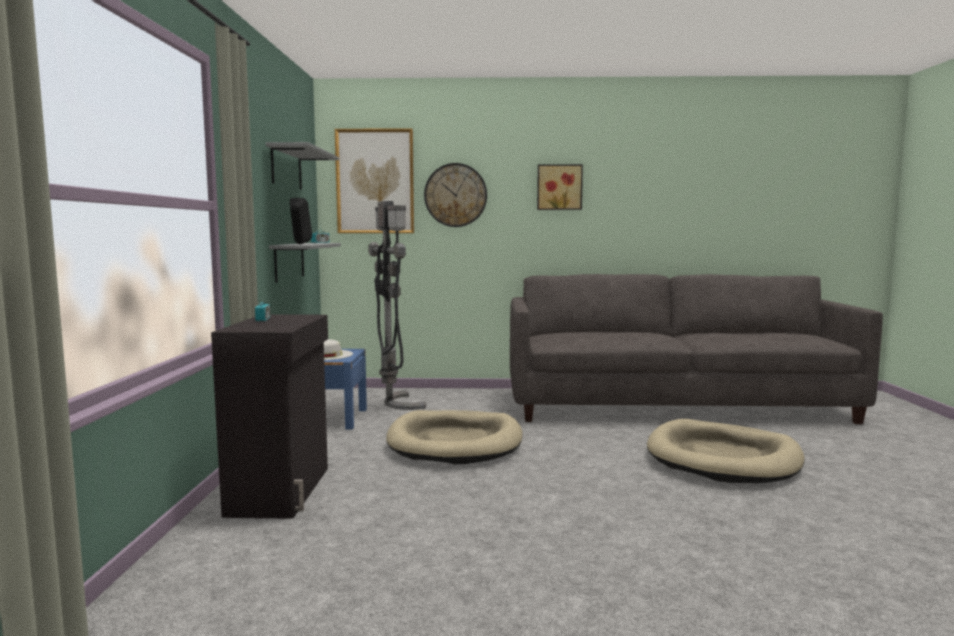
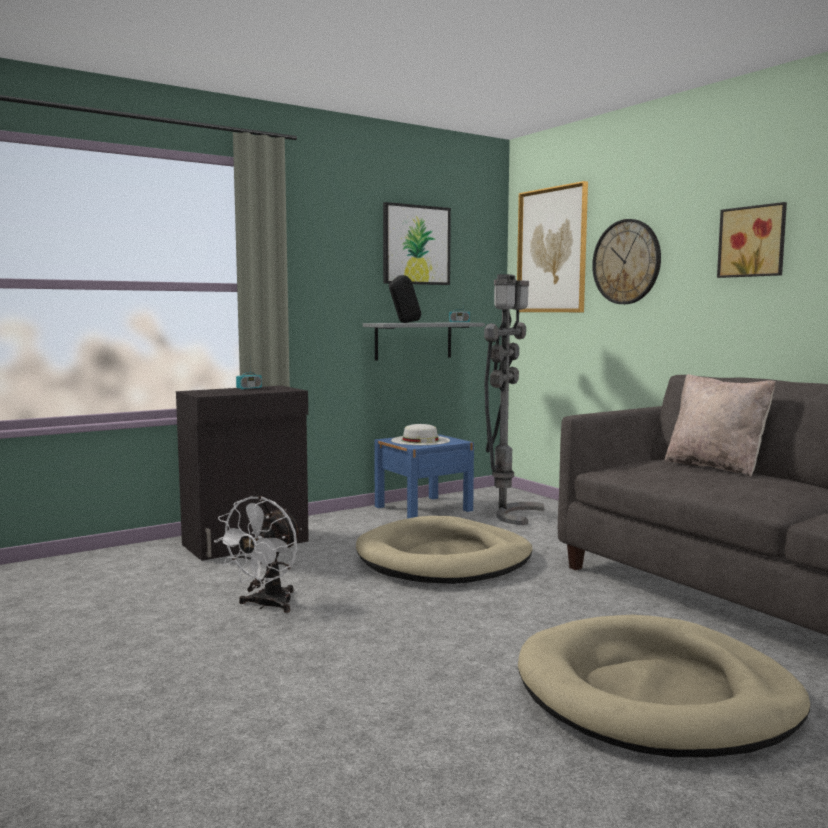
camera: 55 degrees right, 0 degrees up
grey shelf [266,142,339,190] -> picture [383,202,451,285]
none -> white fan [214,496,302,613]
none -> beige pillow [665,374,776,477]

